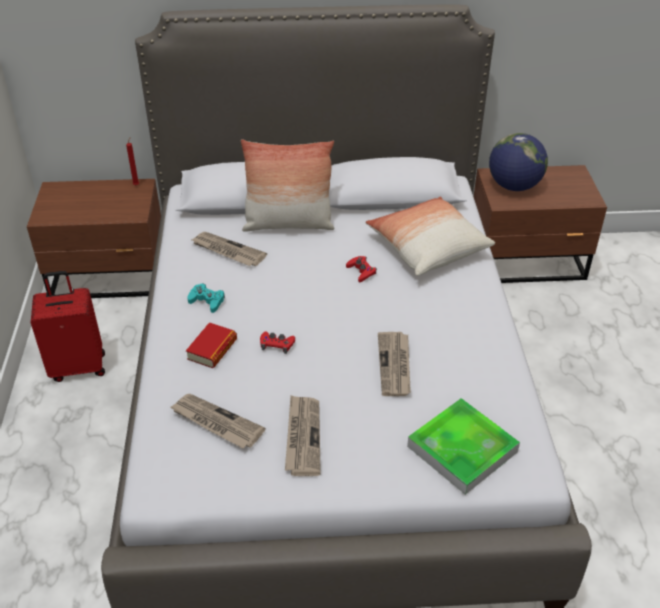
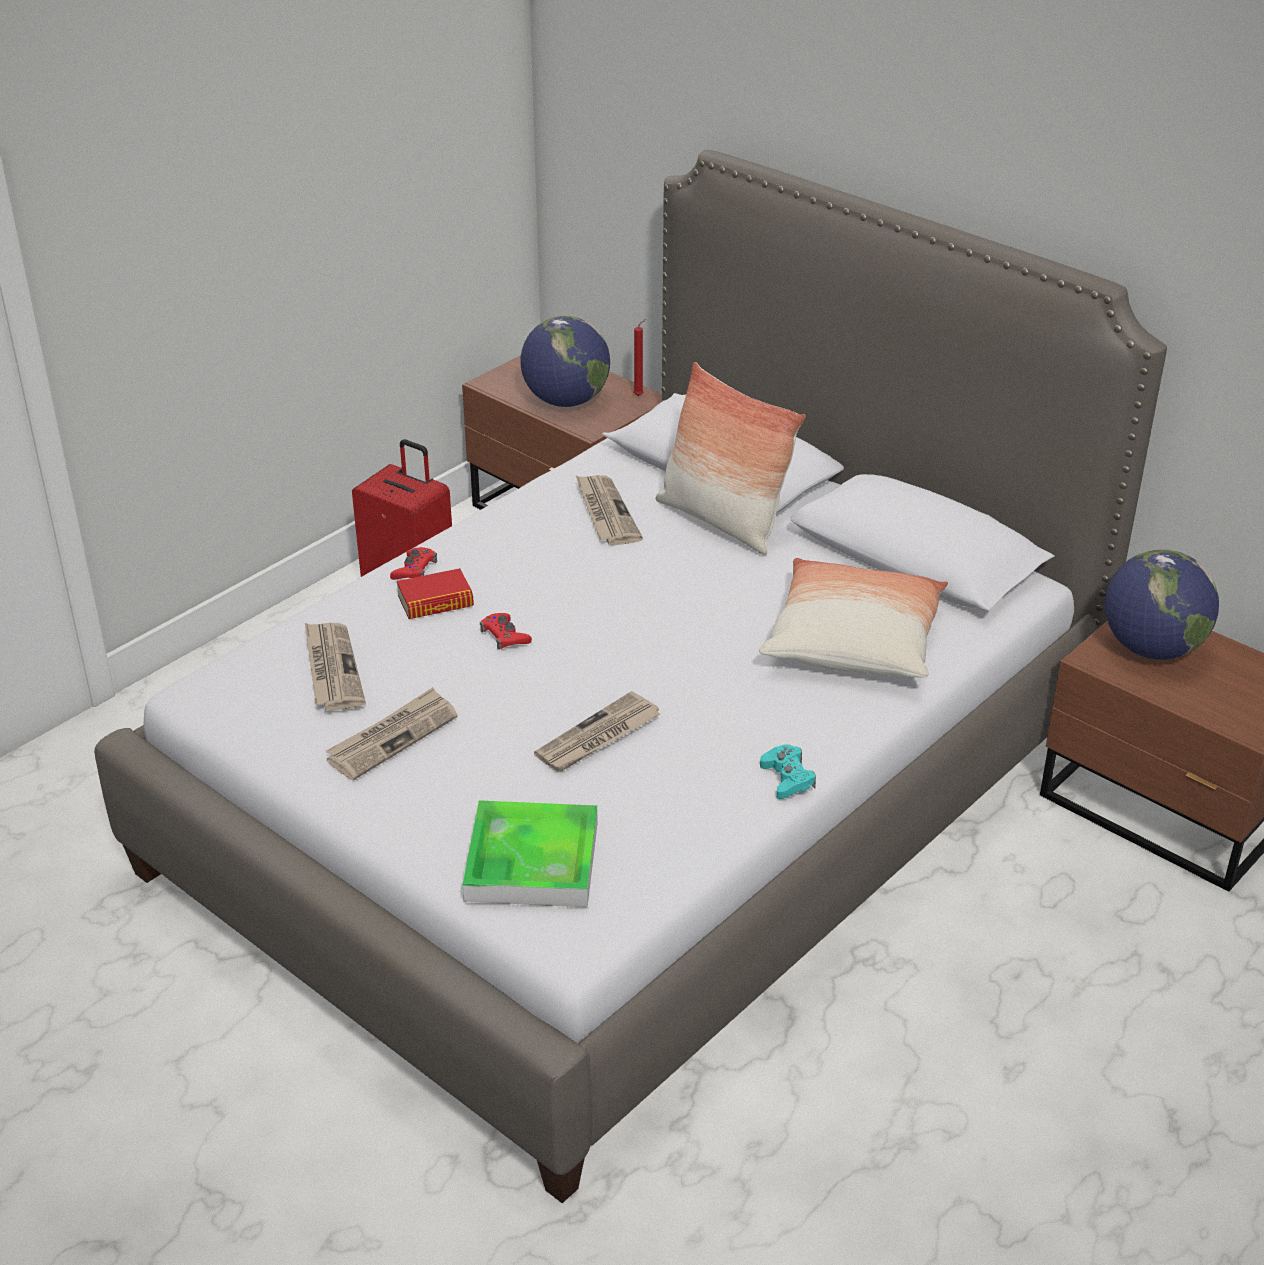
camera: 45 degrees right, 5 degrees down
turquoise game controller [187,283,225,313] -> turquoise game controller moved to [760,744,816,799]
red game controller [346,256,377,282] -> red game controller moved to [390,547,437,580]
none -> globe [521,316,610,407]

